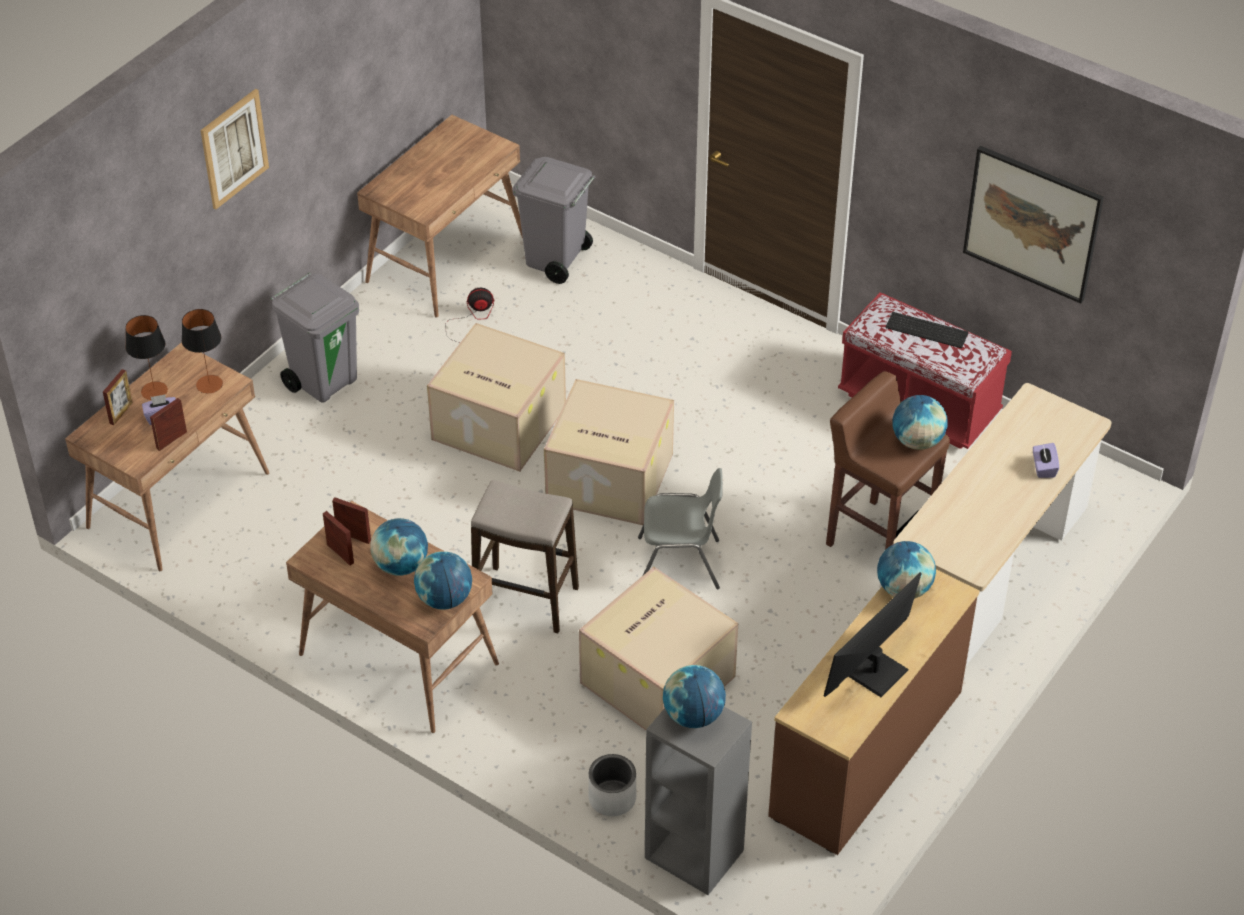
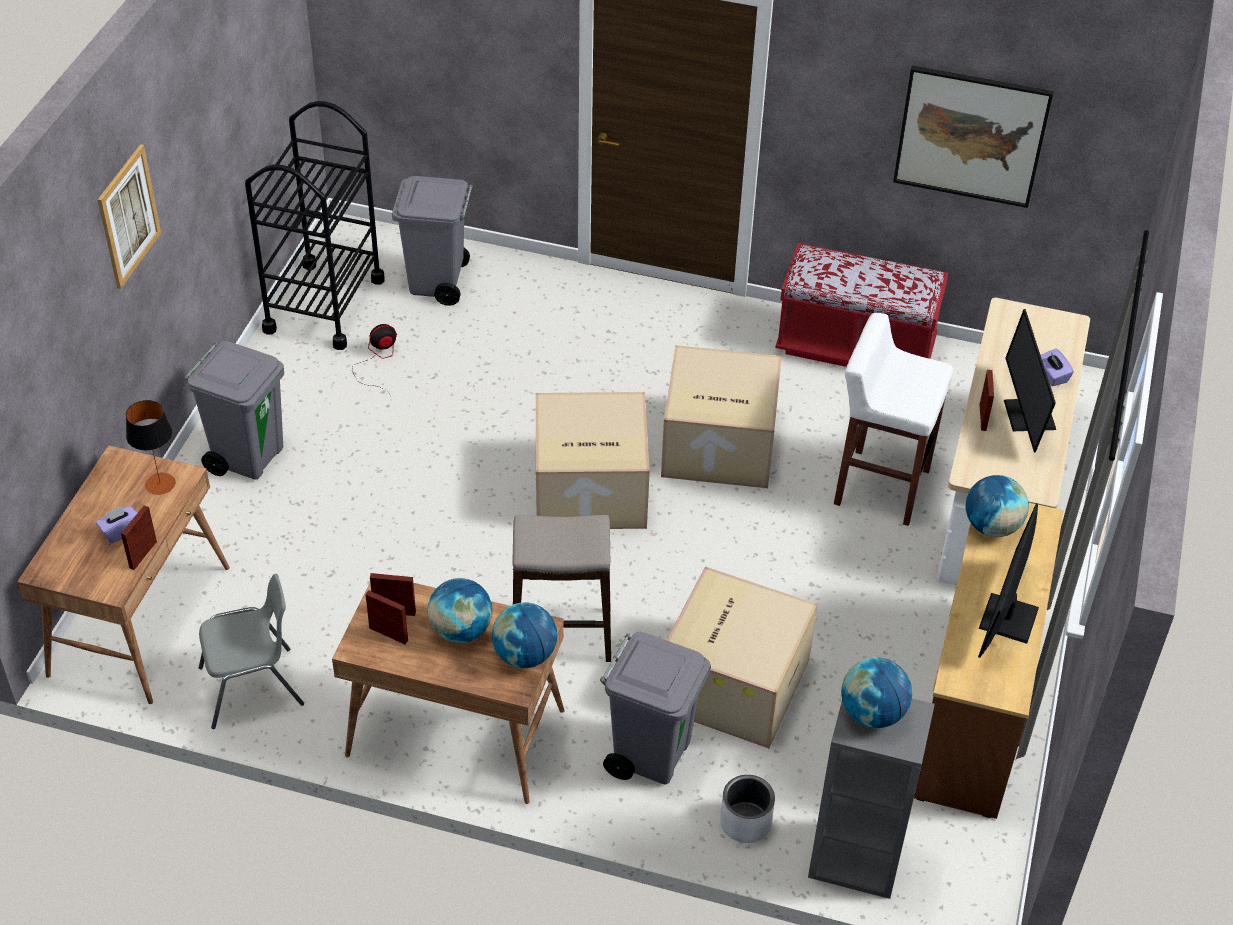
camera: 20 degrees left, 0 degrees up
picture frame [103,369,133,425] -> picture frame moved to [980,370,994,431]
table lamp [125,315,168,400] -> none
brown desk [357,115,523,318] -> black cart [245,101,385,350]
cardboard box [427,323,566,472] -> cardboard box moved to [661,345,782,488]
grey chair [638,468,723,590] -> grey chair moved to [199,574,304,729]
brown stool [826,371,950,550] -> white stool [834,313,953,526]
keyboard [886,312,968,348] -> none
globe [893,395,948,450] -> none
none -> grey trash can [600,632,711,784]
none -> monitor [1004,309,1056,452]

